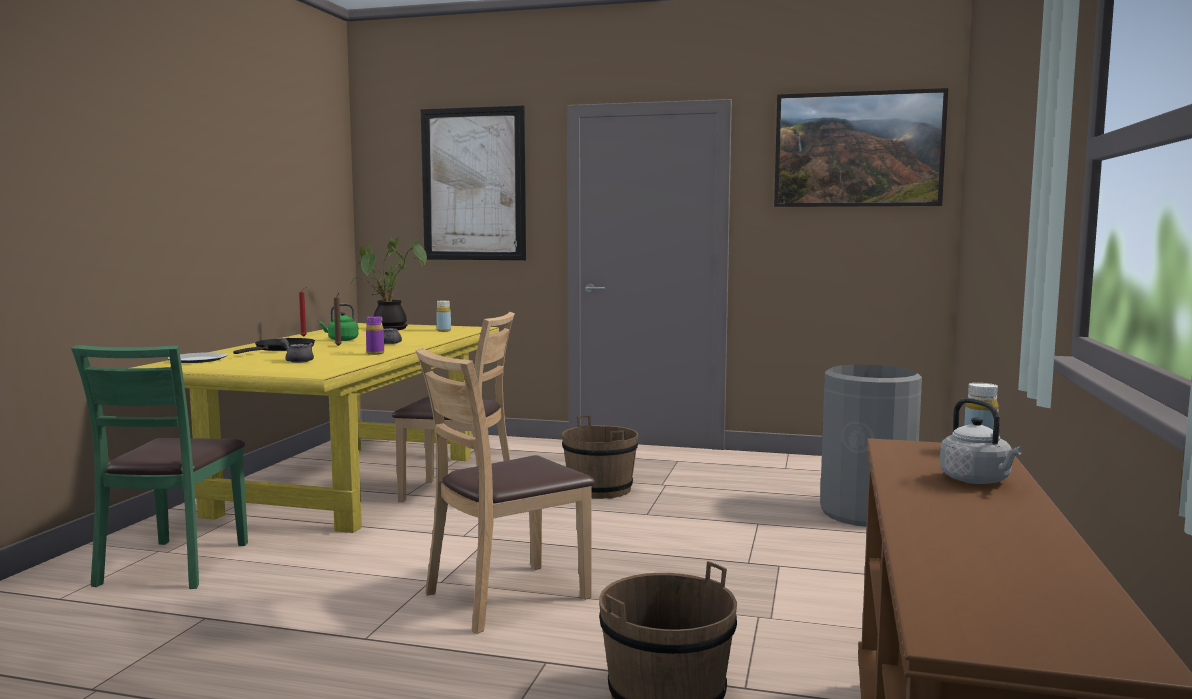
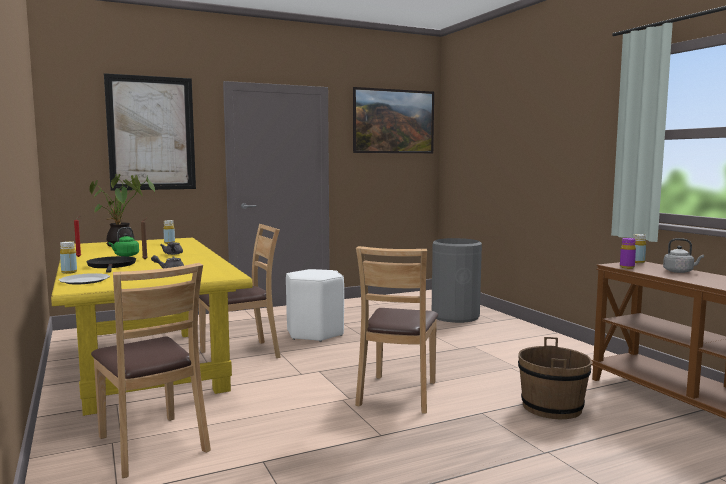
camera: 40 degrees left, 0 degrees up
green chair [71,345,248,589] -> brown chair [91,263,211,478]
purple bottle [366,316,384,355] -> purple bottle moved to [620,238,636,269]
brown bucket [562,415,638,499] -> white stool [286,269,344,342]
none -> yellow bottle [60,241,77,274]

